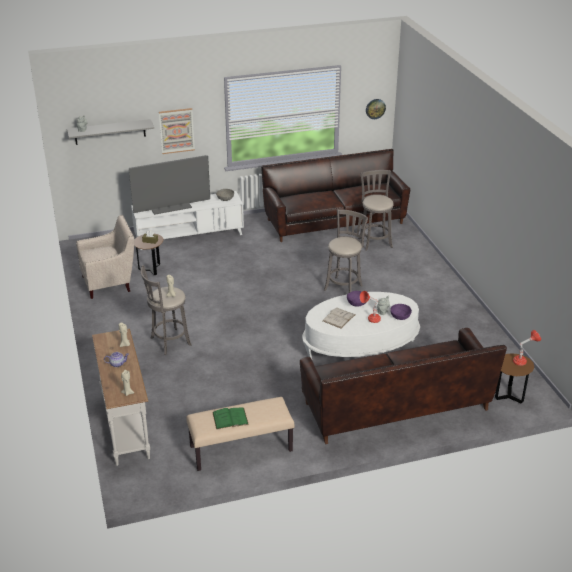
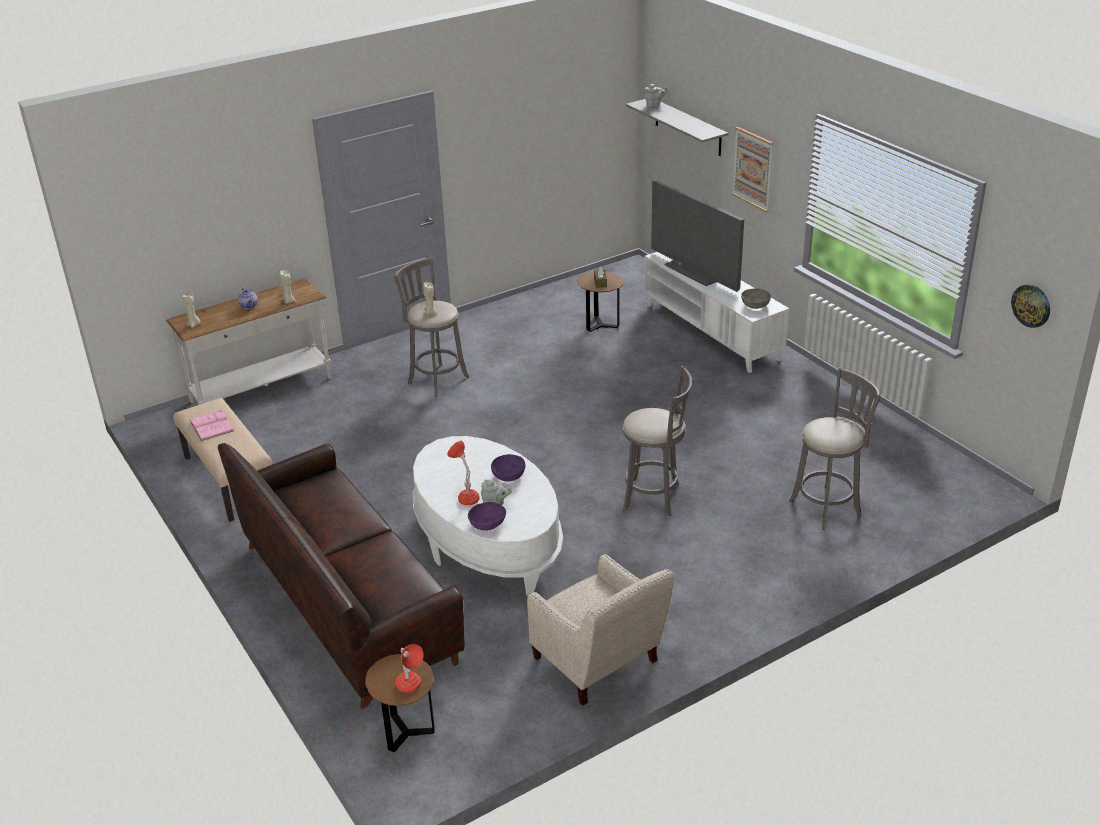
camera: 75 degrees right, 0 degrees up
beige armchair [76,215,134,299] -> beige armchair moved to [527,554,674,706]
green book [212,407,249,429] -> pink book [190,409,234,441]
brown sofa [261,149,410,242] -> none
white book [323,308,355,328] -> none

